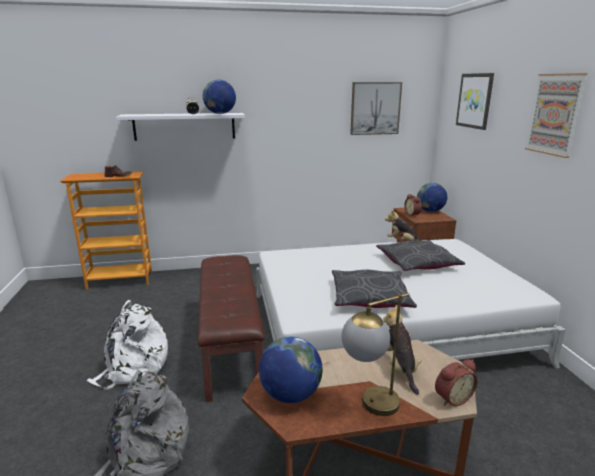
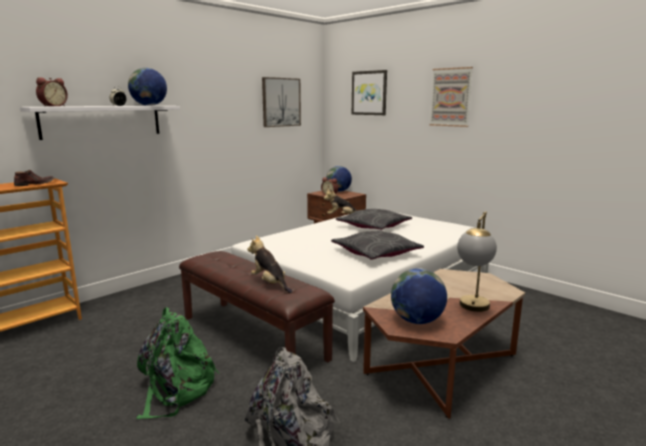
camera: 35 degrees left, 5 degrees down
white backpack [86,300,168,390] -> green backpack [136,307,219,419]
plush toy [383,305,422,395] -> plush toy moved to [247,236,292,293]
alarm clock [435,360,477,406] -> alarm clock moved to [36,77,68,106]

